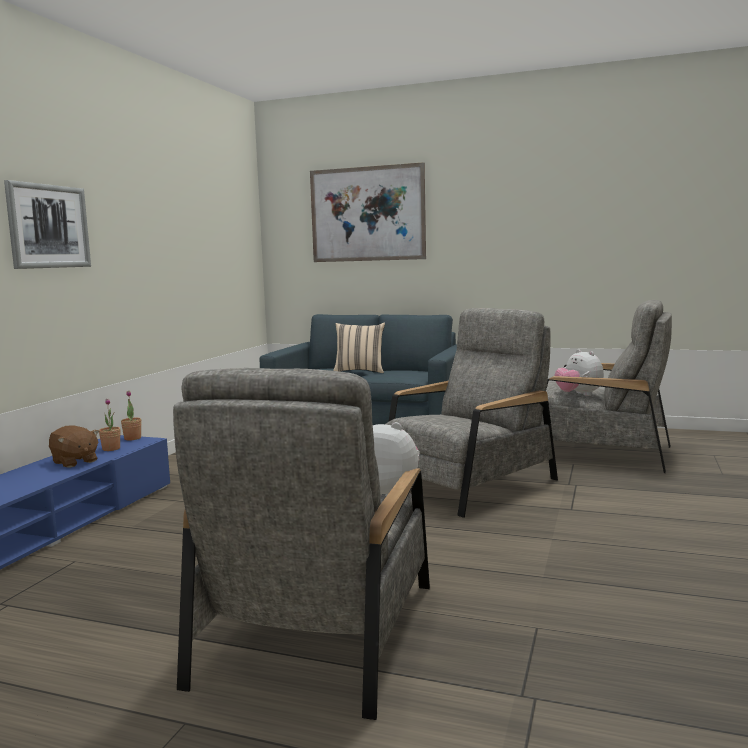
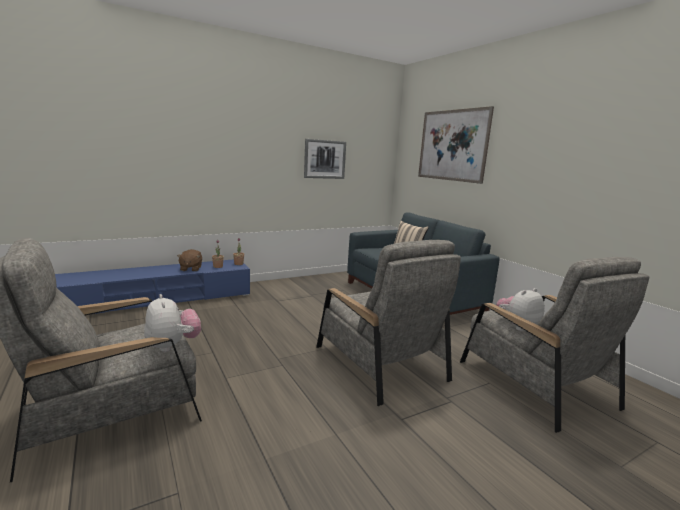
camera: 40 degrees right, 5 degrees up
picture [4,180,91,269] -> picture moved to [304,139,346,179]
grey armchair [386,308,558,518] -> grey armchair turned 60 degrees clockwise [316,240,461,406]
plush toy [555,349,604,396] -> plush toy turned 45 degrees clockwise [496,288,545,331]

